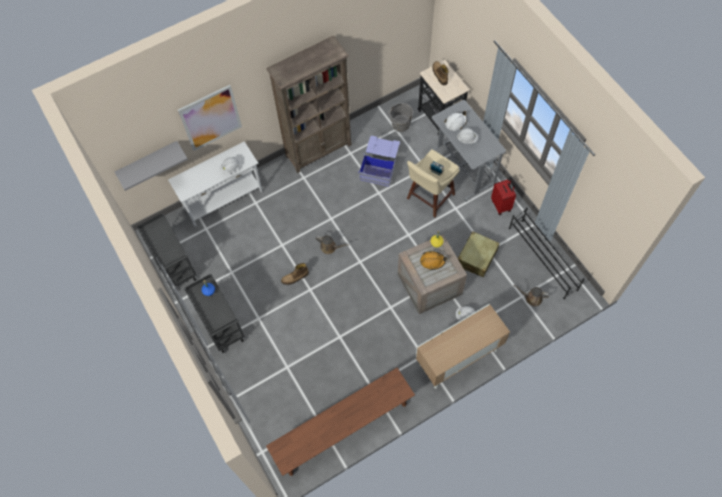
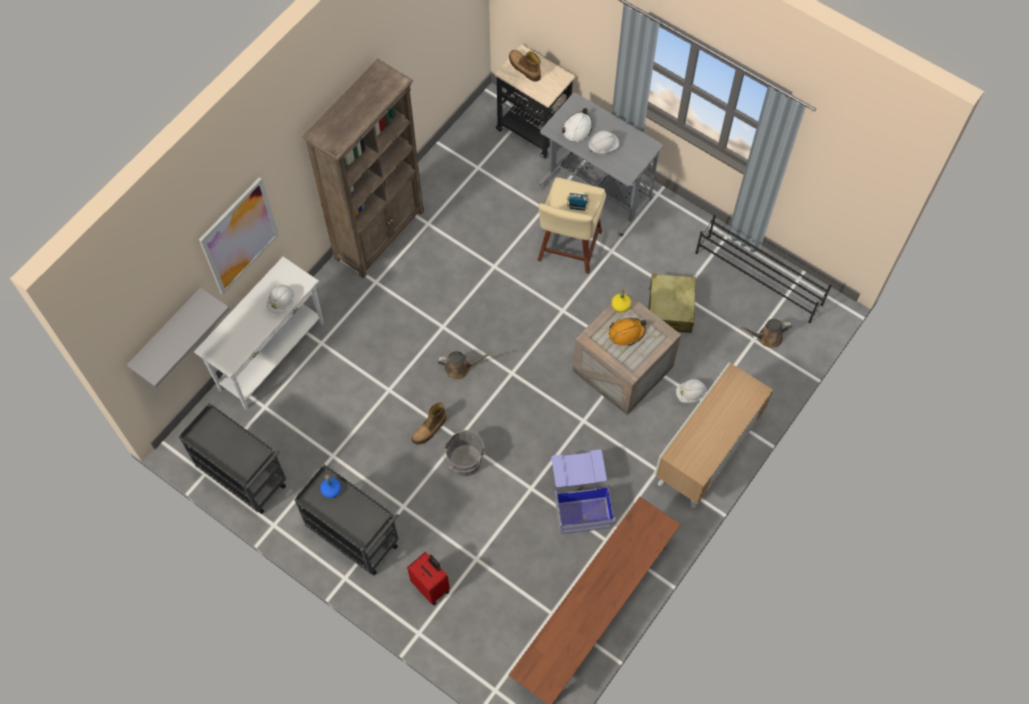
camera: 25 degrees left, 0 degrees up
blue storage box [358,136,400,187] -> blue storage box moved to [551,450,616,534]
grey bucket [388,103,413,132] -> grey bucket moved to [443,430,485,476]
red suitcase [491,179,516,215] -> red suitcase moved to [407,552,450,606]

